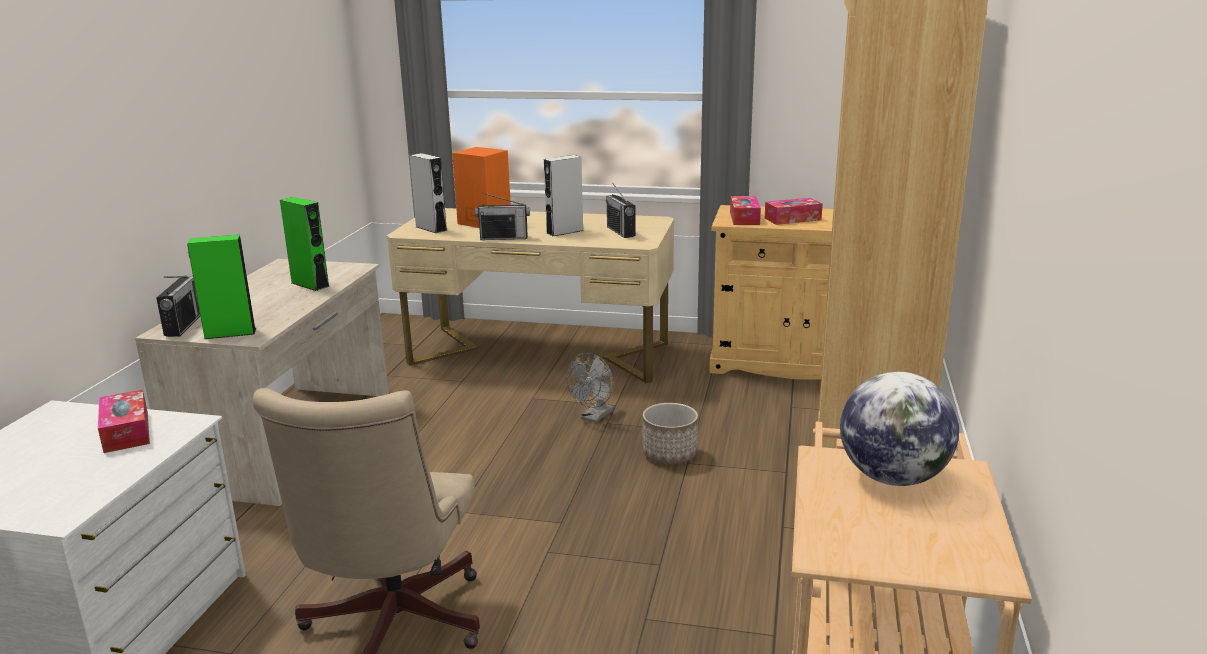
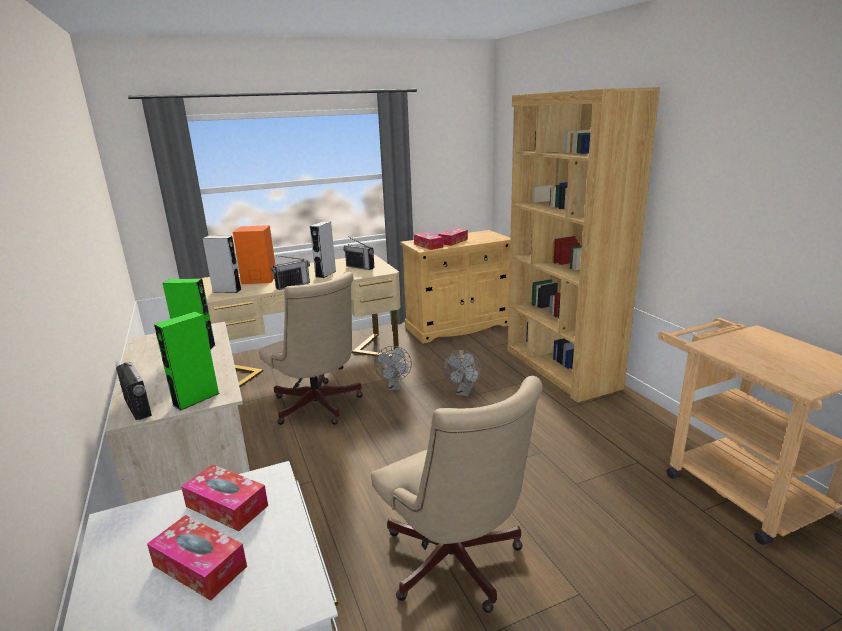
camera: 35 degrees left, 0 degrees up
planter [643,403,698,464] -> grey fan [444,350,481,396]
globe [840,372,959,486] -> none
none -> tissue box [147,515,247,601]
none -> beige office chair [259,272,363,425]

